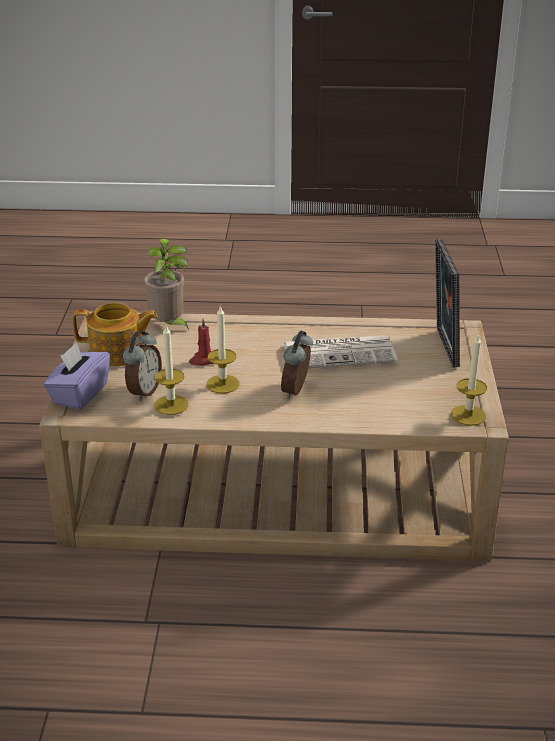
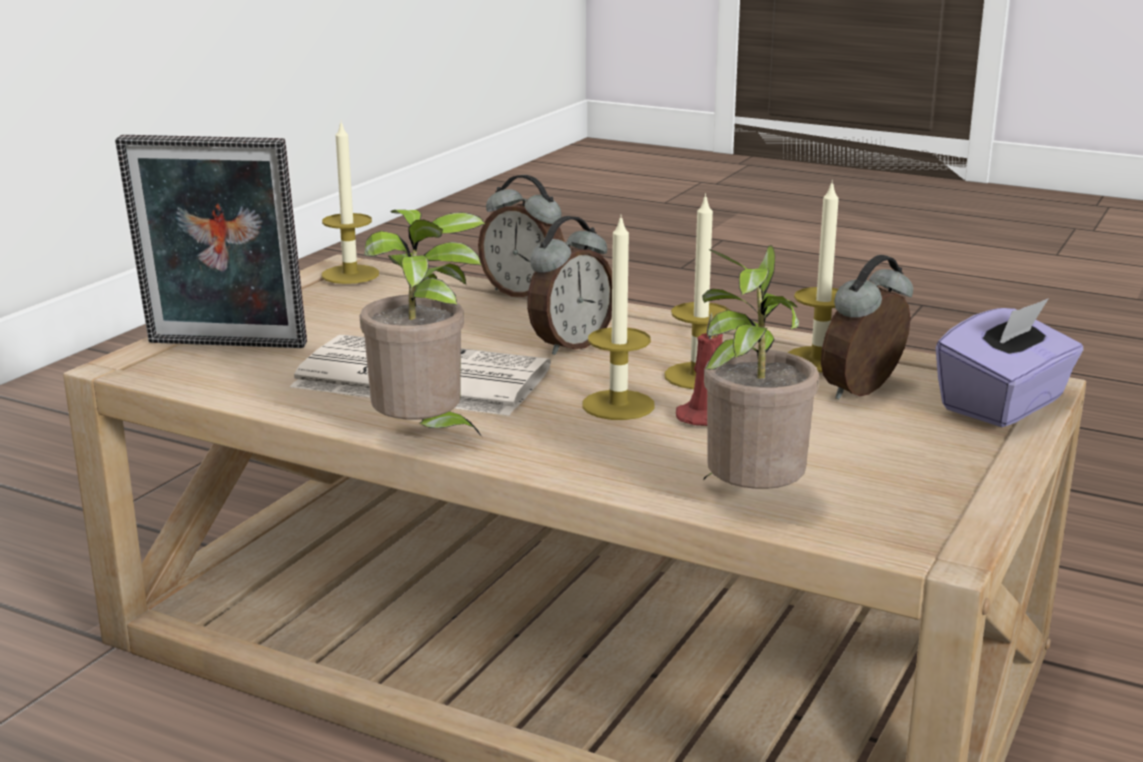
camera: 155 degrees left, 10 degrees down
teapot [73,303,158,366] -> none
picture frame [435,239,460,367] -> picture frame turned 75 degrees clockwise [115,135,307,348]
none -> potted plant [360,210,485,438]
none -> alarm clock [478,175,565,297]
none -> candle [582,214,655,420]

